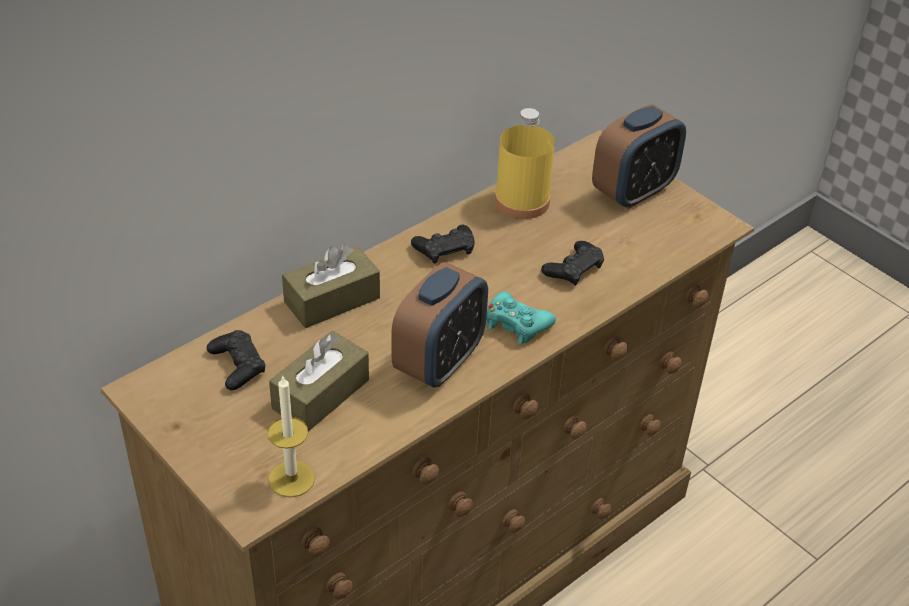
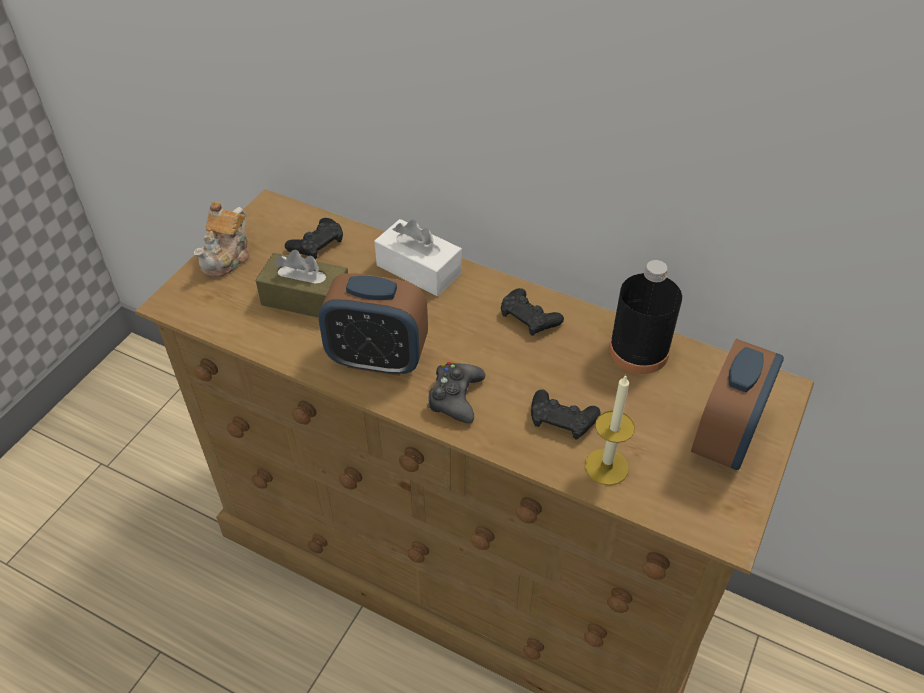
camera: 70 degrees right, 5 degrees up
candle [267,376,315,498] -> candle moved to [585,375,635,486]
brown tissue box [282,245,380,328] -> white tissue box [374,219,462,296]
turquoise game controller [486,291,556,344] -> black game controller [427,362,485,423]
yellow bottle [495,108,555,219] -> black bottle [609,260,682,374]
alarm clock [592,104,686,209] -> alarm clock turned 90 degrees counterclockwise [691,339,784,470]
none -> teapot [194,201,250,277]

